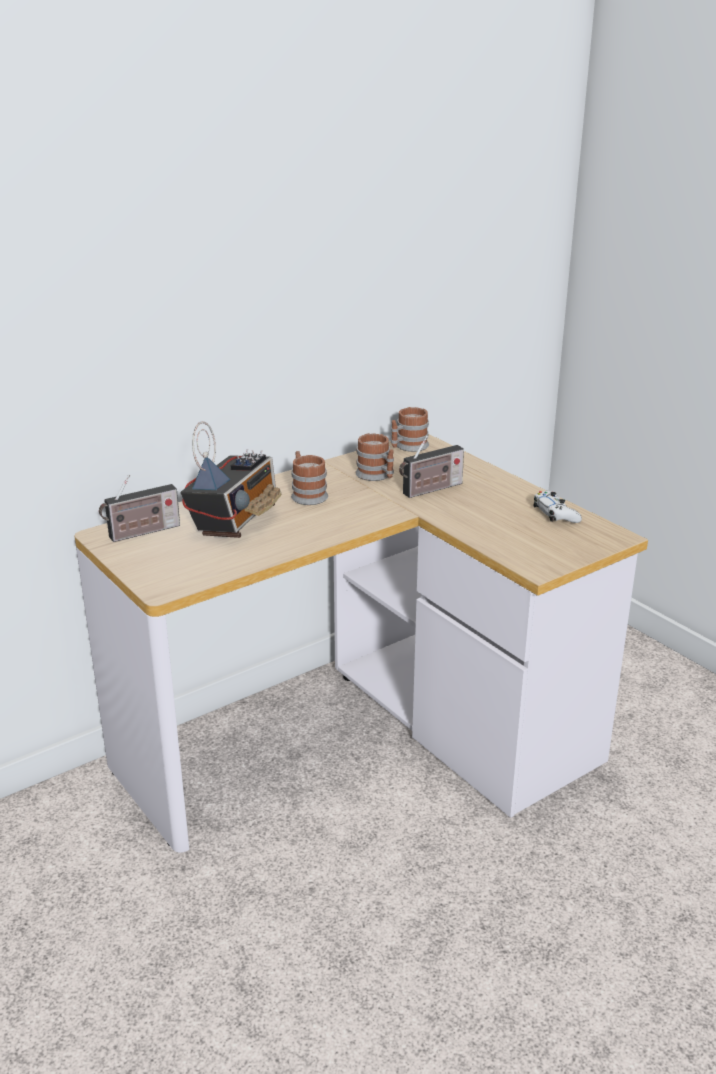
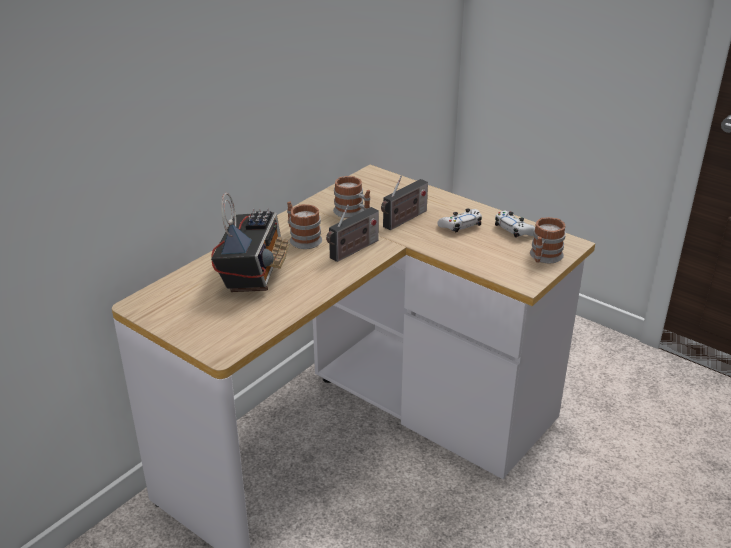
camera: 15 degrees left, 5 degrees up
radio [99,474,180,542] -> radio moved to [326,204,379,262]
mug [391,407,429,452] -> mug moved to [530,217,566,263]
none -> white game controller [437,208,482,232]

